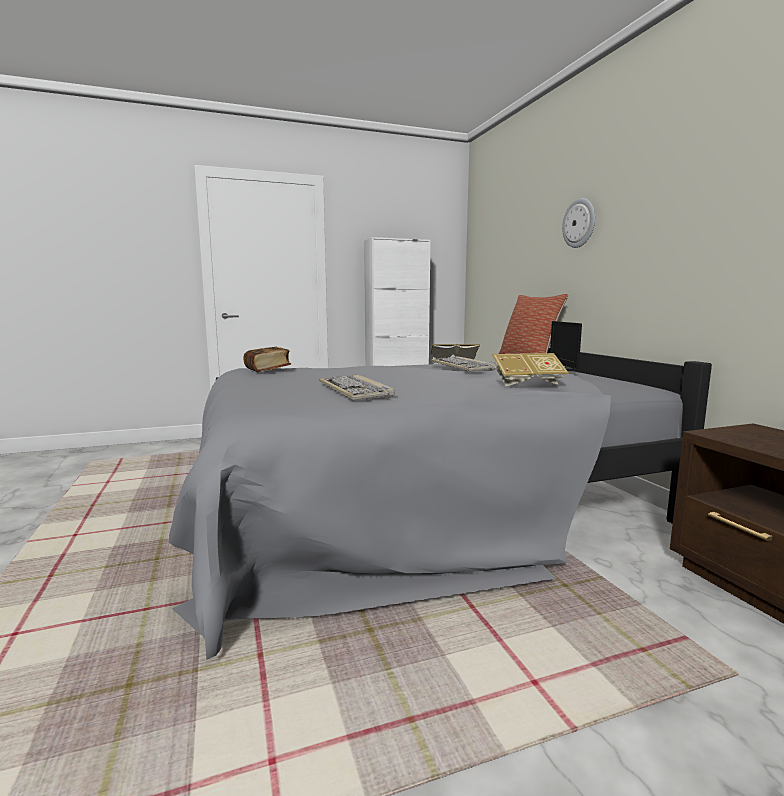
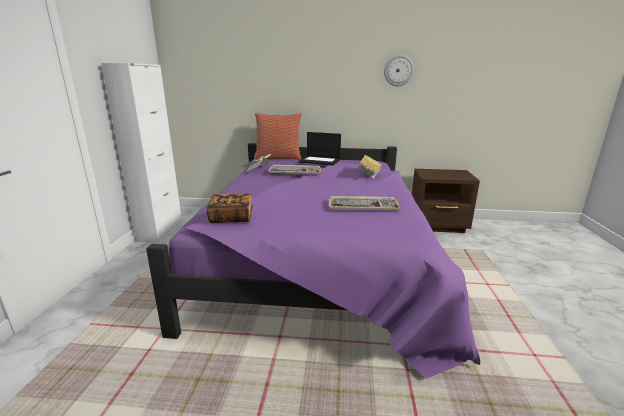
camera: 65 degrees left, 10 degrees up
grey bed [169,348,712,660] -> purple bed [146,143,480,379]
wall clock [562,198,595,248] -> wall clock moved to [384,55,414,86]

